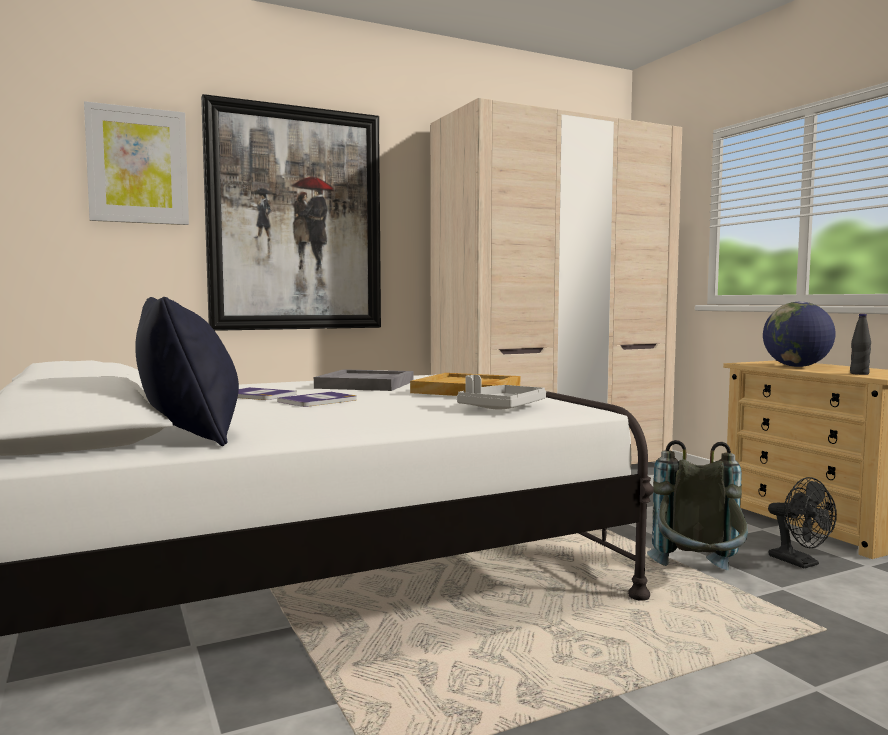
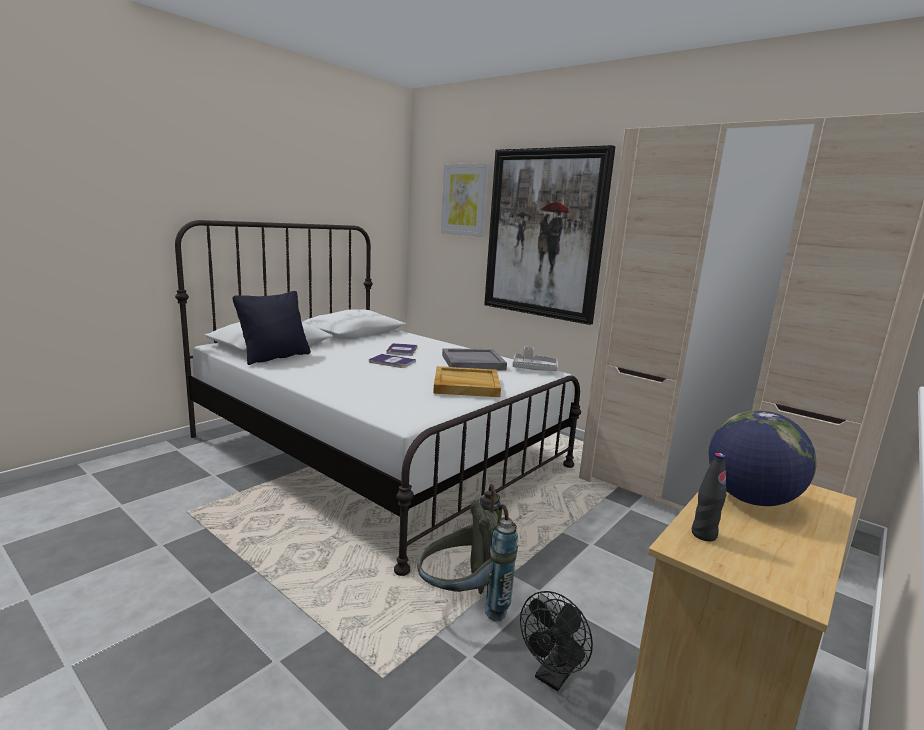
camera: 65 degrees right, 10 degrees up
grey tray [457,375,546,409] -> grey tray moved to [512,347,558,371]

